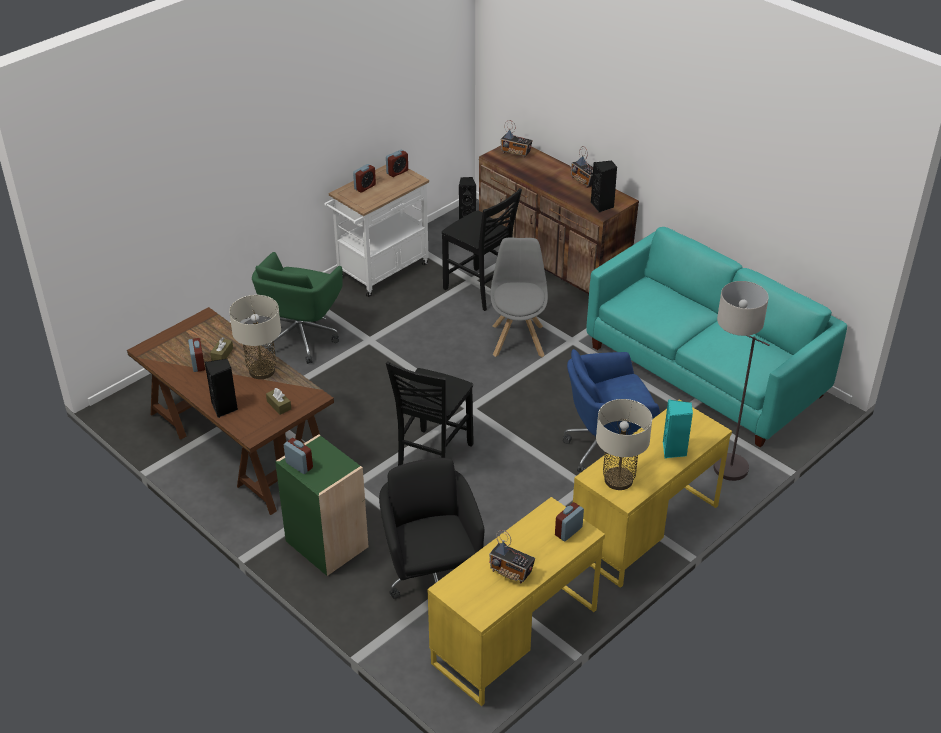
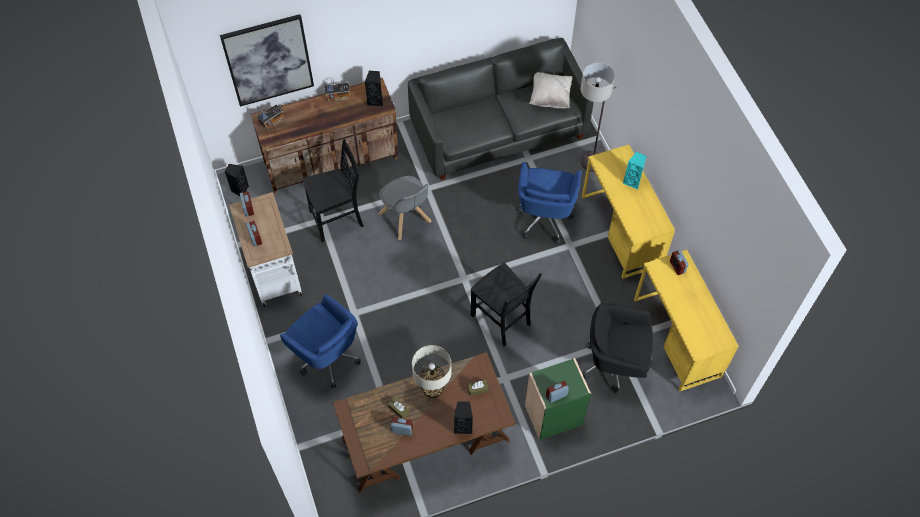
camera: 65 degrees left, 20 degrees up
green office chair [252,252,343,364] -> blue office chair [280,294,361,388]
radio [489,530,535,583] -> none
grey chair [491,238,548,357] -> grey chair turned 150 degrees counterclockwise [379,176,431,240]
turquoise sofa [586,227,847,447] -> grey sofa [408,38,594,180]
table lamp [596,399,652,490] -> none
none -> picture [220,14,314,107]
none -> beige pillow [529,72,572,108]

